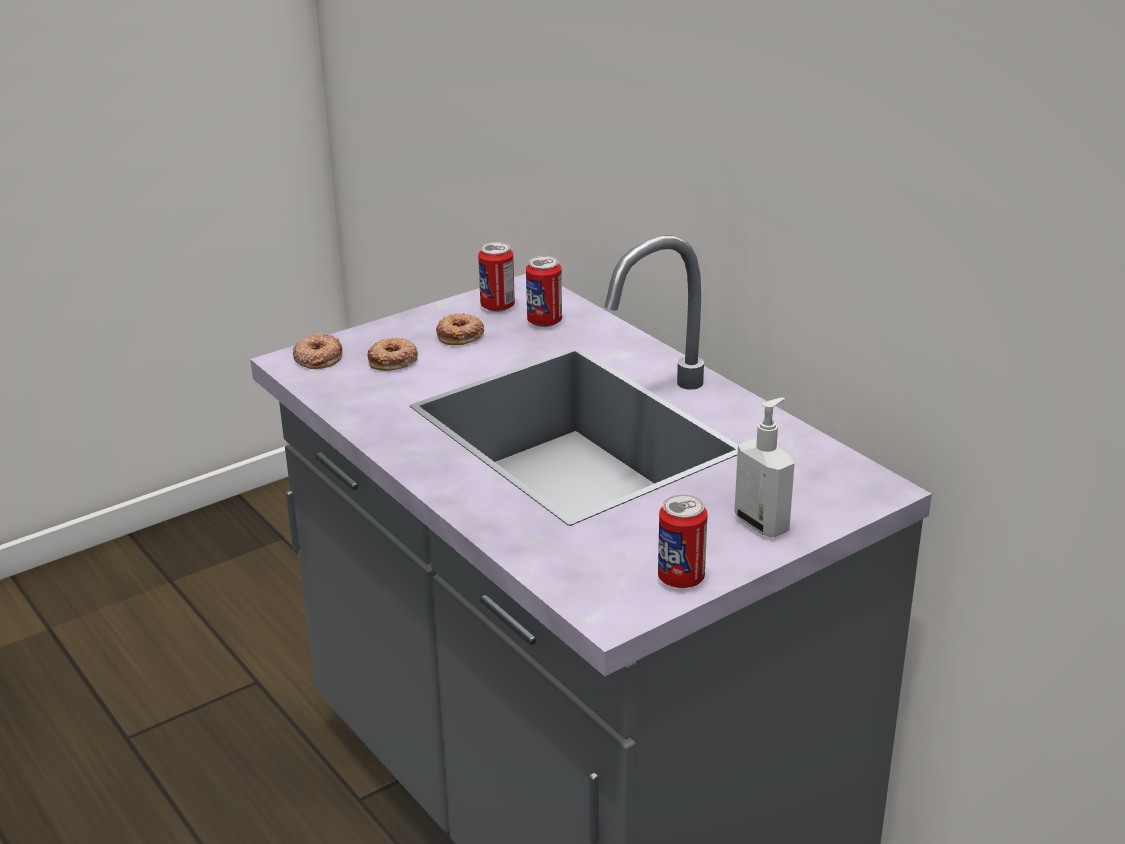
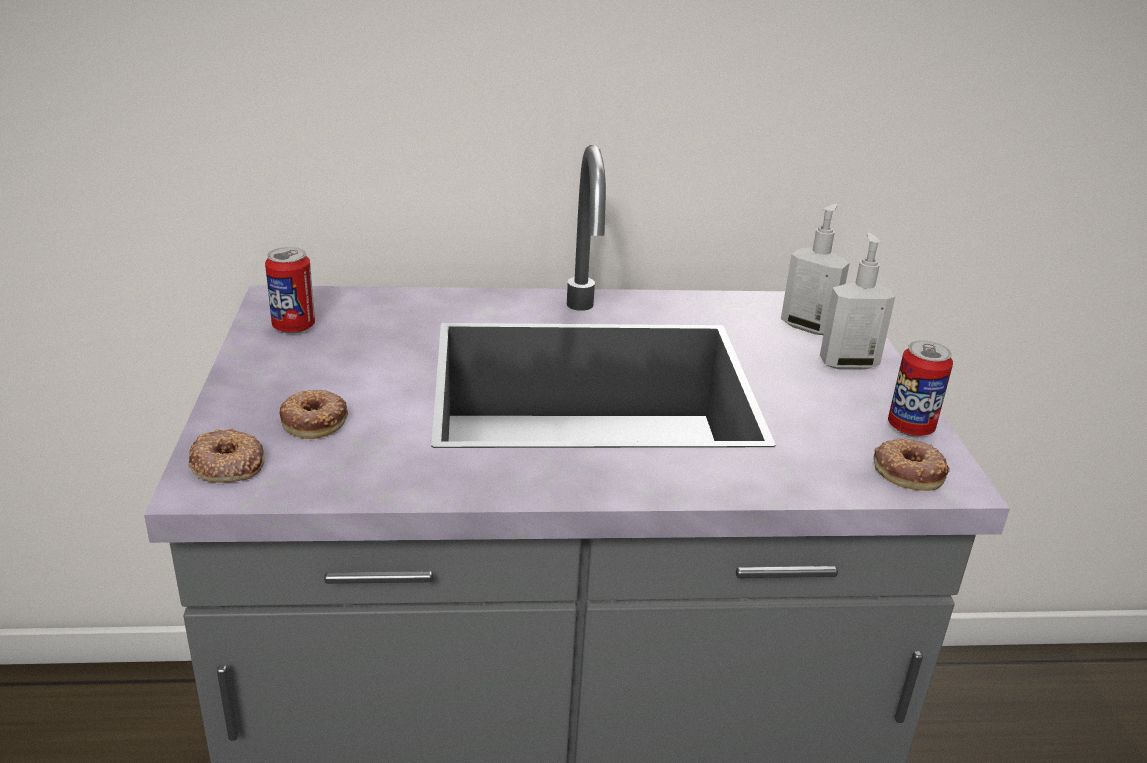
camera: 60 degrees left, 0 degrees up
donut [436,313,484,345] -> donut moved to [874,438,950,491]
can [526,256,562,327] -> none
none -> soap dispenser [781,204,850,335]

